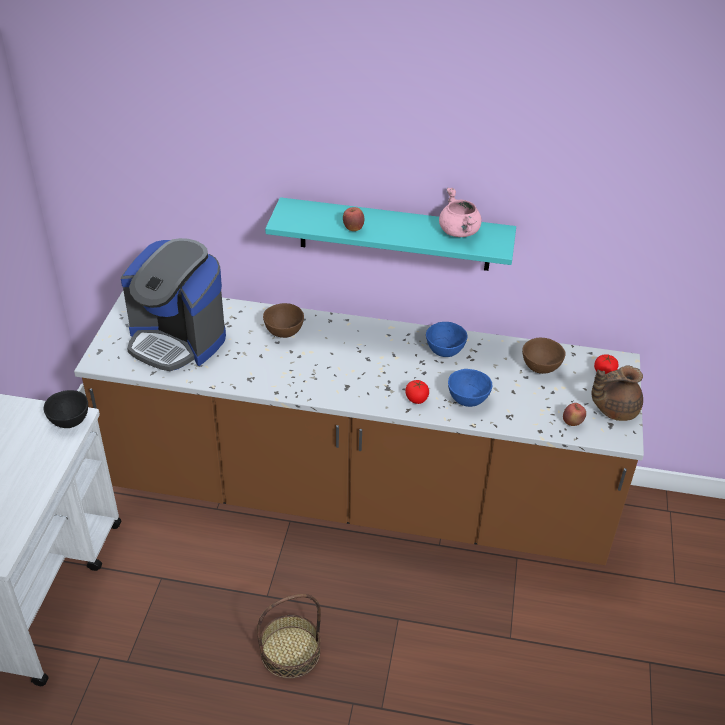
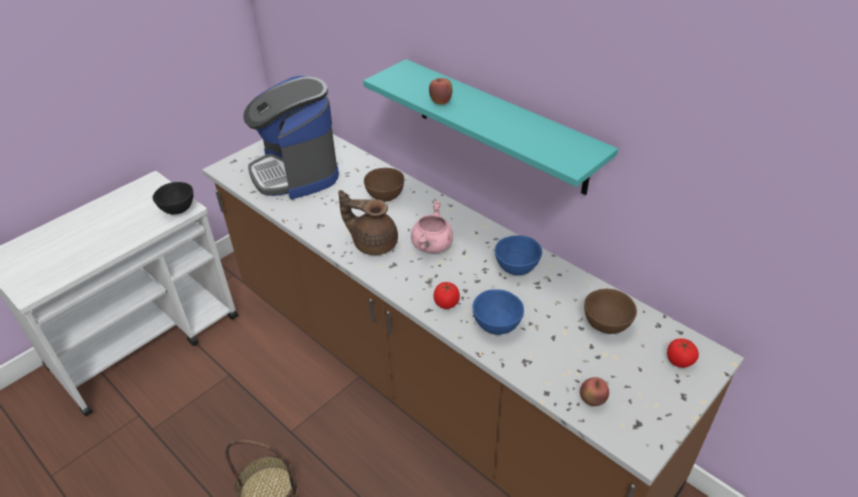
camera: 35 degrees right, 0 degrees up
pink cooking pot [439,188,482,237] -> pink cooking pot moved to [411,201,453,253]
brown teapot [592,366,643,421] -> brown teapot moved to [338,190,398,255]

